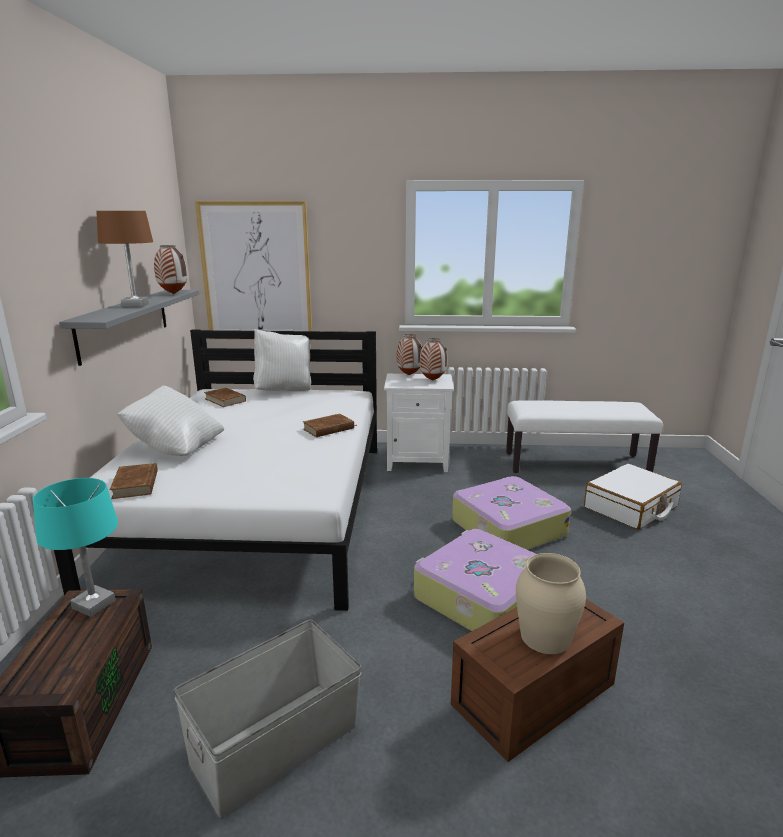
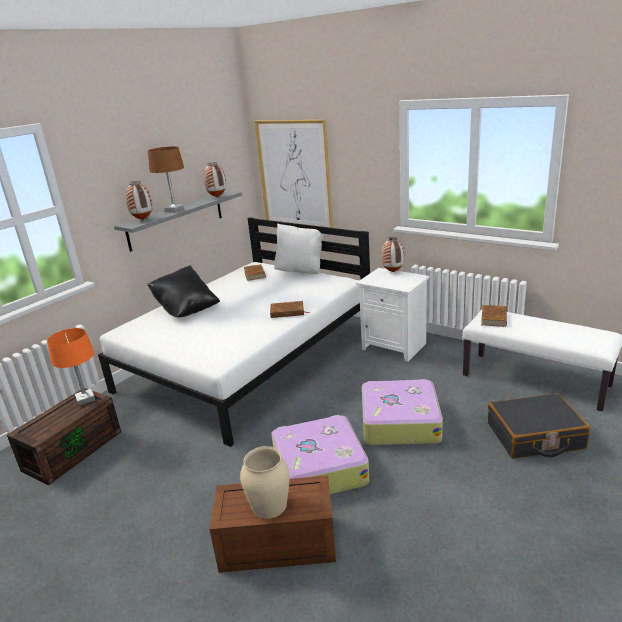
camera: 35 degrees right, 5 degrees up
turquoise table lamp [33,478,118,617] -> orange table lamp [47,328,95,406]
brown book [110,463,158,499] -> brown book moved to [481,305,507,327]
white pillow [117,385,224,456] -> black pillow [148,265,220,317]
grey storage box [173,619,362,818] -> none
vase [420,338,447,381] -> vase moved to [125,181,153,220]
white suitcase [584,464,682,530] -> black suitcase [488,393,590,459]

